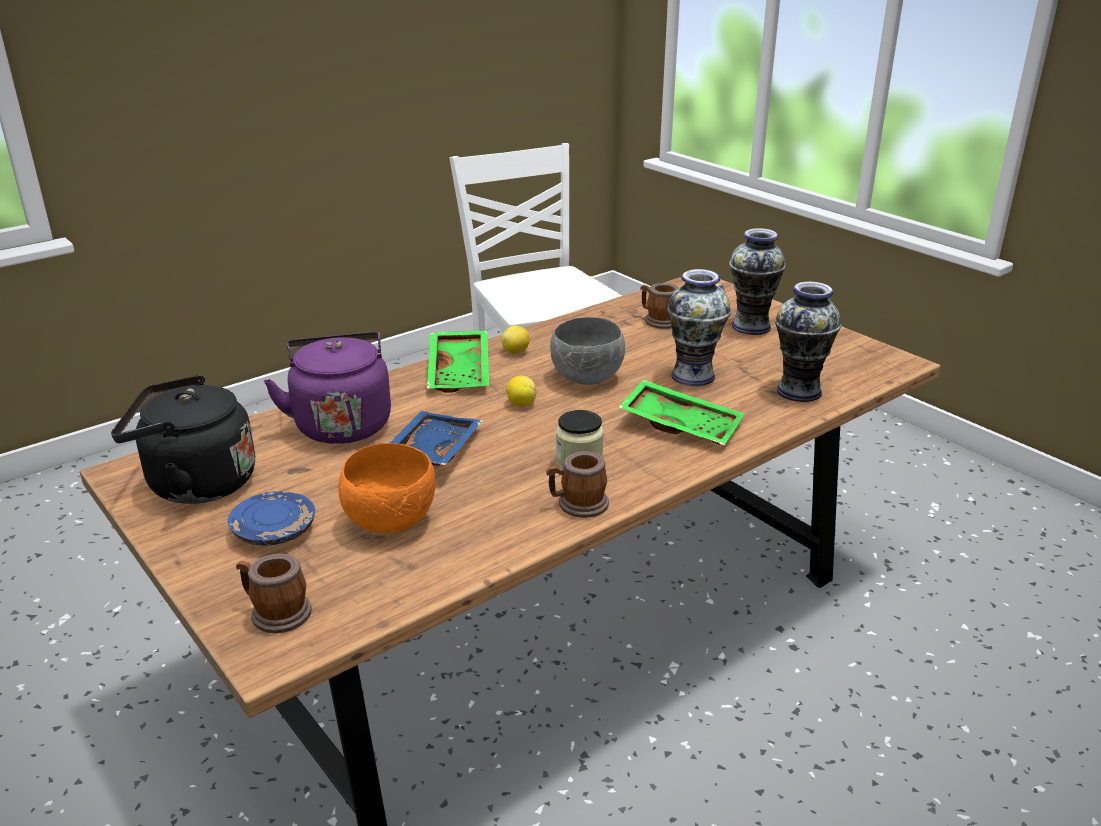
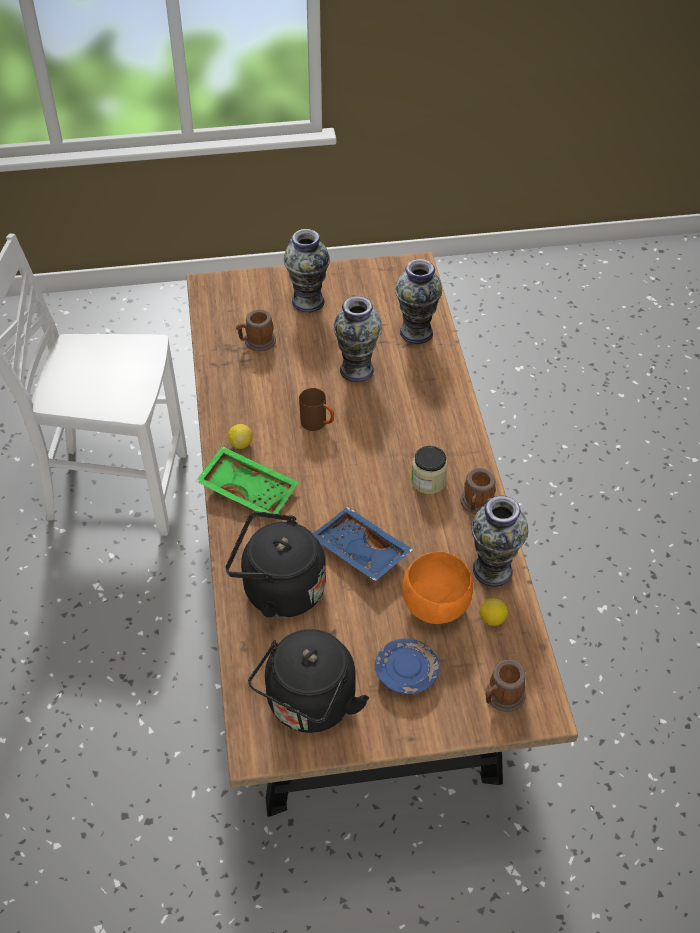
camera: 60 degrees left, 20 degrees up
purple kettle [264,332,391,444] -> black kettle [226,511,326,618]
lemon [506,376,536,407] -> lemon moved to [479,598,508,626]
grey bowl [550,317,625,385] -> brown mug [299,388,334,431]
green tray [619,379,745,445] -> none
none -> vase [471,495,529,587]

